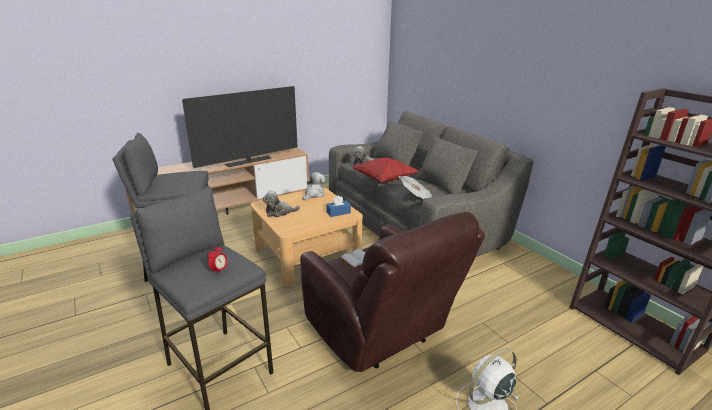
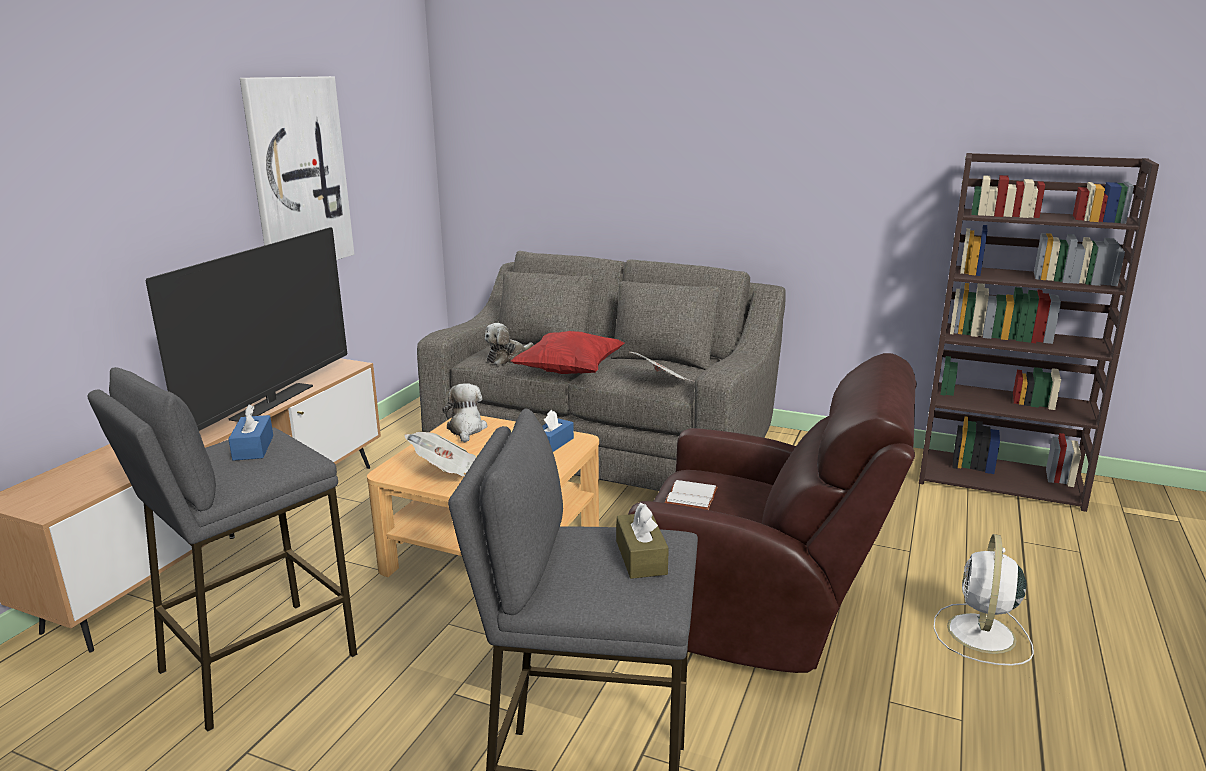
camera: 35 degrees left, 5 degrees down
alarm clock [207,245,227,273] -> brown tissue box [616,503,669,579]
plush toy [263,191,300,217] -> newspaper [404,432,476,476]
none -> blue tissue box [229,405,273,461]
none -> picture [240,76,354,260]

